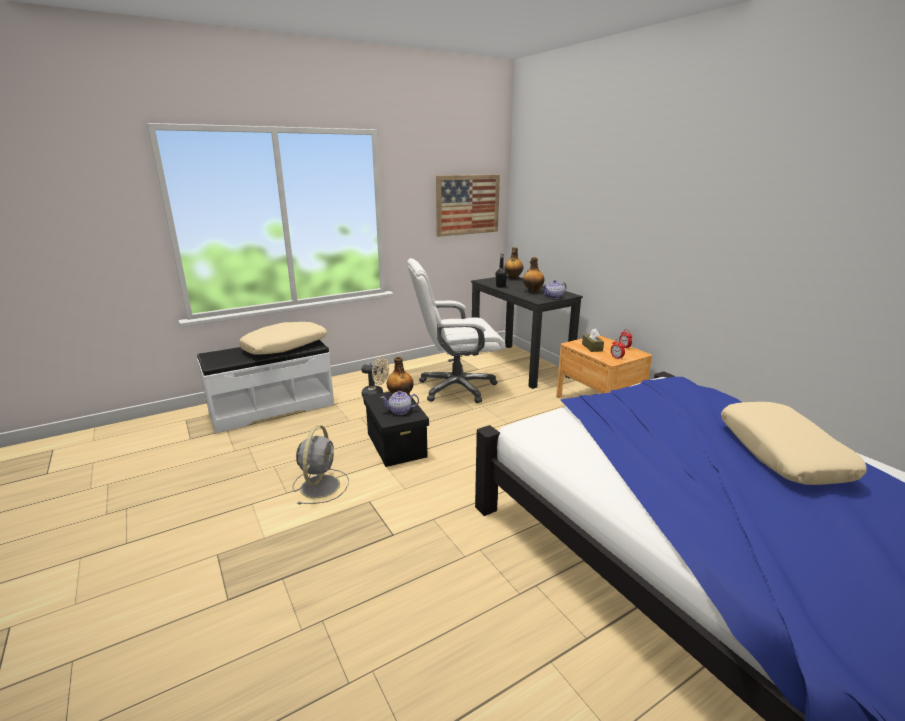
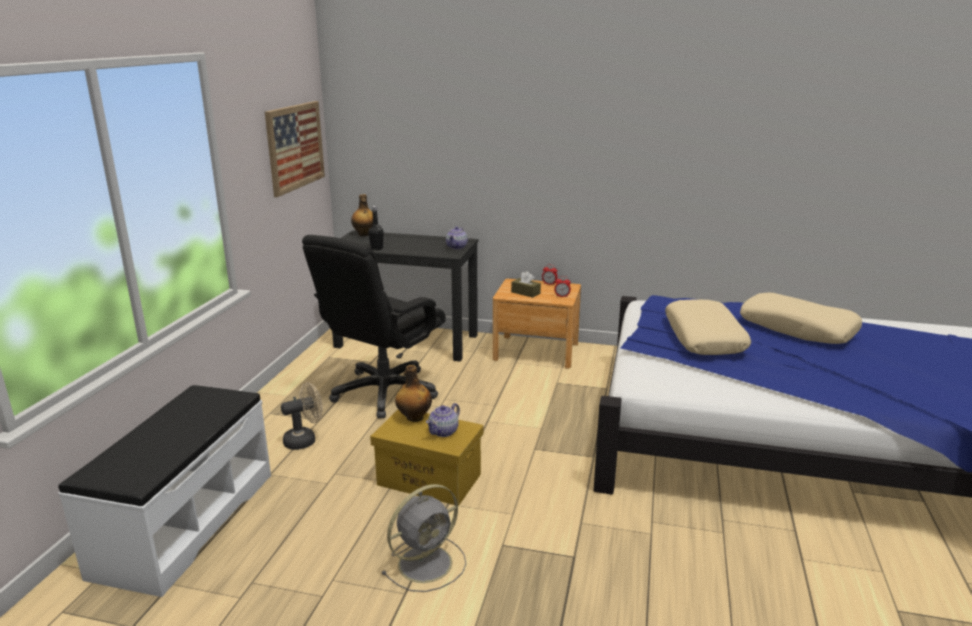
camera: 45 degrees left, 0 degrees up
beige pillow [239,322,327,355] -> beige pillow moved to [665,300,751,355]
grey fan [293,425,349,504] -> grey fan turned 90 degrees clockwise [381,484,466,592]
black storage box [363,392,429,467] -> yellow storage box [370,410,484,506]
white office chair [407,258,505,403] -> black office chair [302,235,446,418]
bottle [523,257,545,292] -> none

